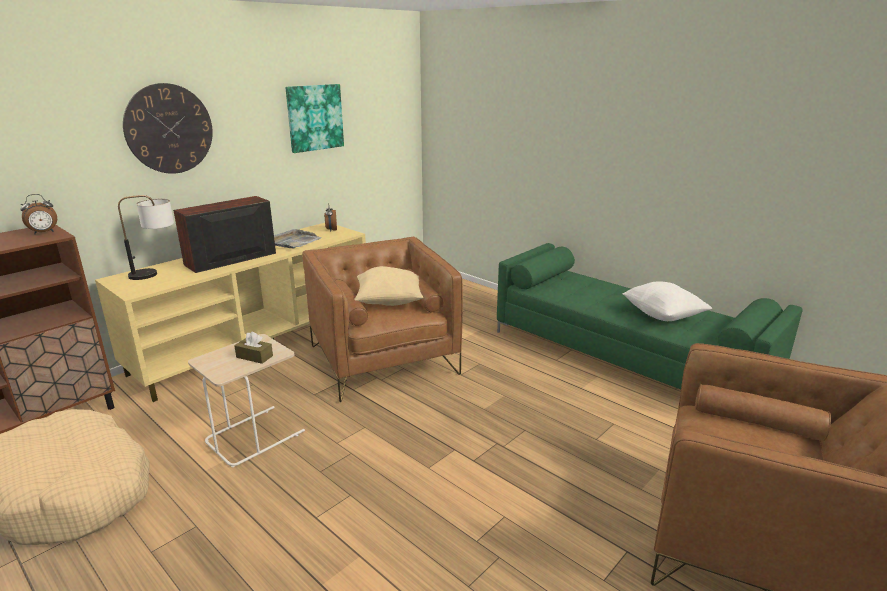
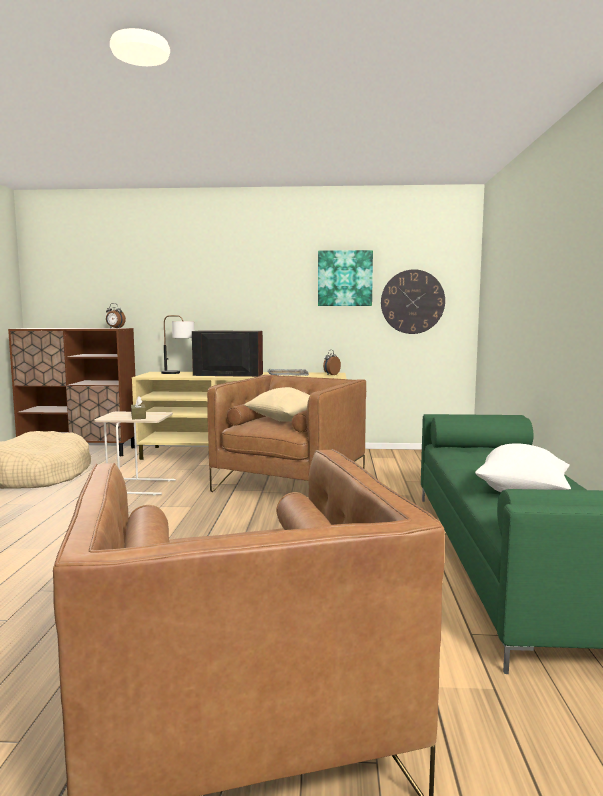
camera: 50 degrees right, 15 degrees down
wall clock [123,83,213,174] -> wall clock moved to [381,269,445,334]

